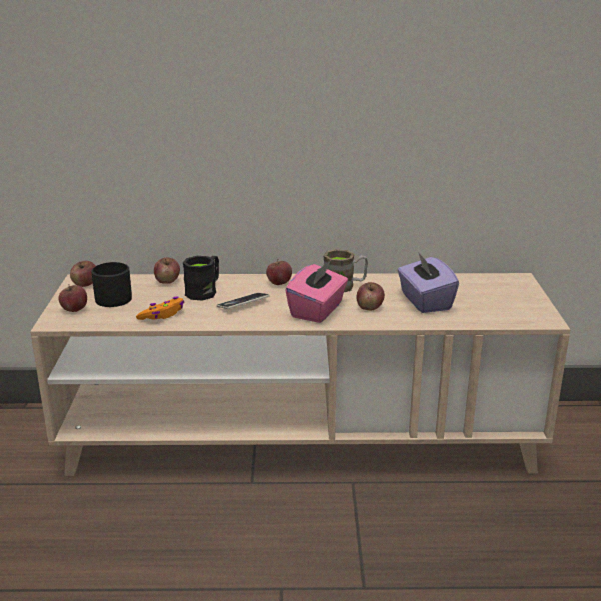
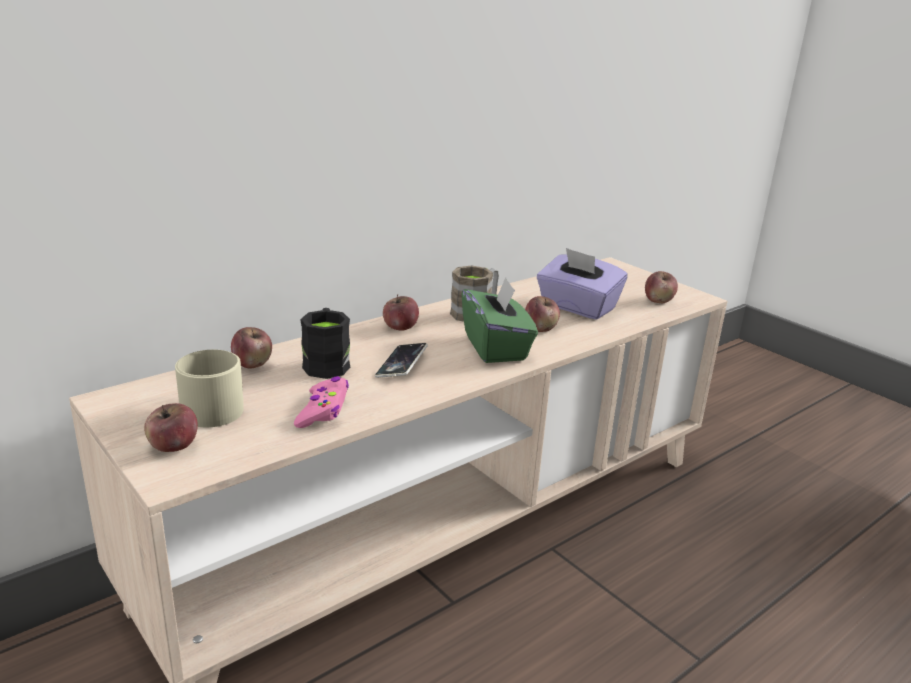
camera: 40 degrees left, 0 degrees up
apple [70,261,95,287] -> apple moved to [645,271,678,303]
black mug [91,262,132,307] -> beige mug [175,350,243,427]
orange game controller [136,296,184,320] -> pink game controller [294,376,349,428]
pink tissue box [285,260,348,323] -> green tissue box [462,277,538,363]

